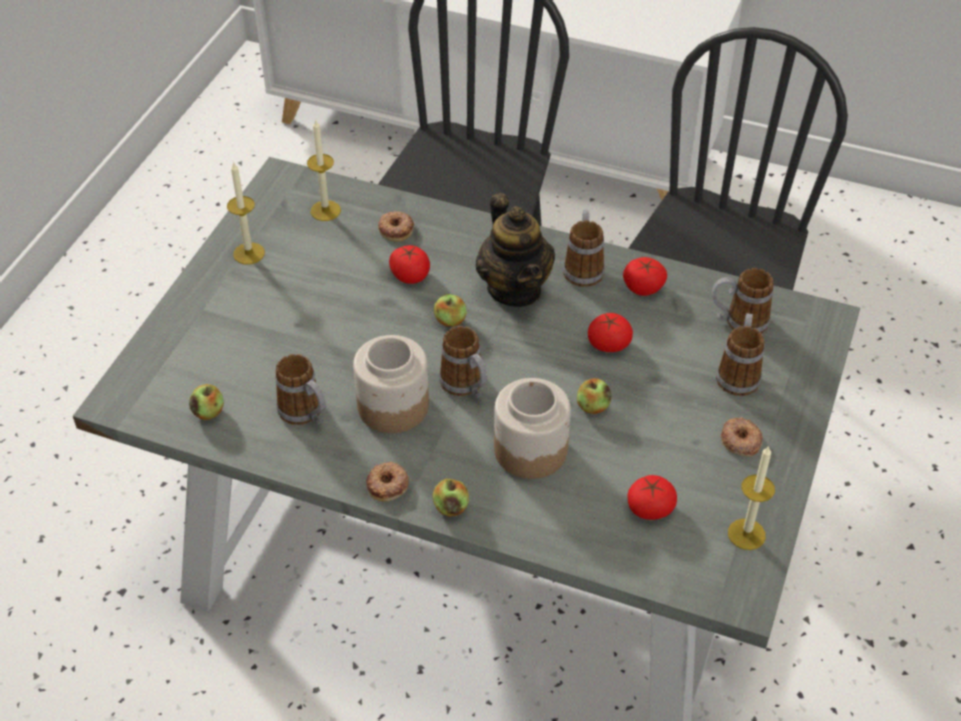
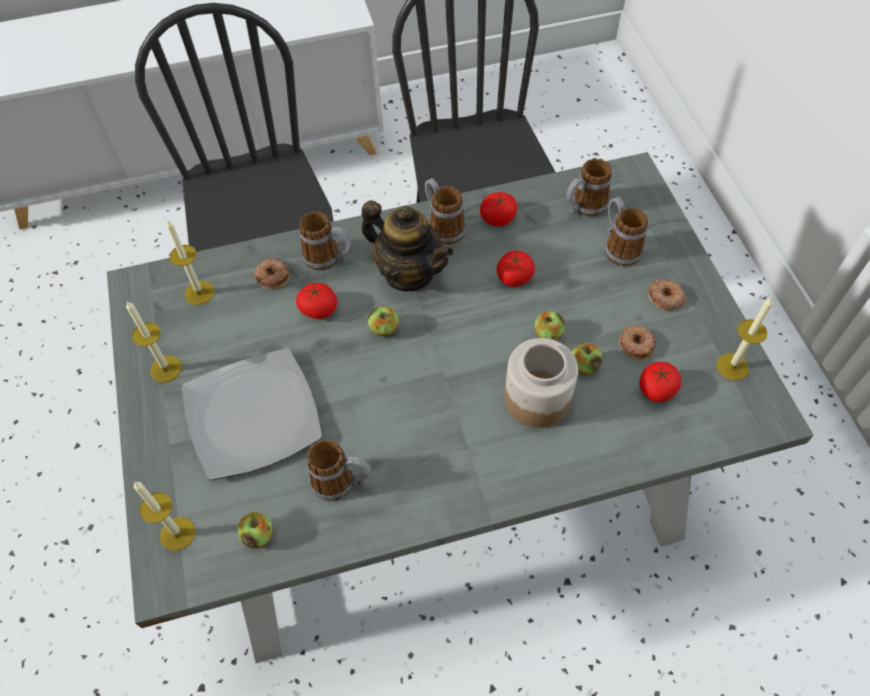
camera: 35 degrees left, 10 degrees up
jar [353,335,429,433] -> none
donut [366,462,409,501] -> donut moved to [619,325,656,360]
apple [433,479,469,517] -> apple moved to [572,343,602,375]
mug [439,326,487,398] -> mug moved to [299,211,351,270]
none -> candle [134,481,196,551]
none -> plate [182,348,323,480]

